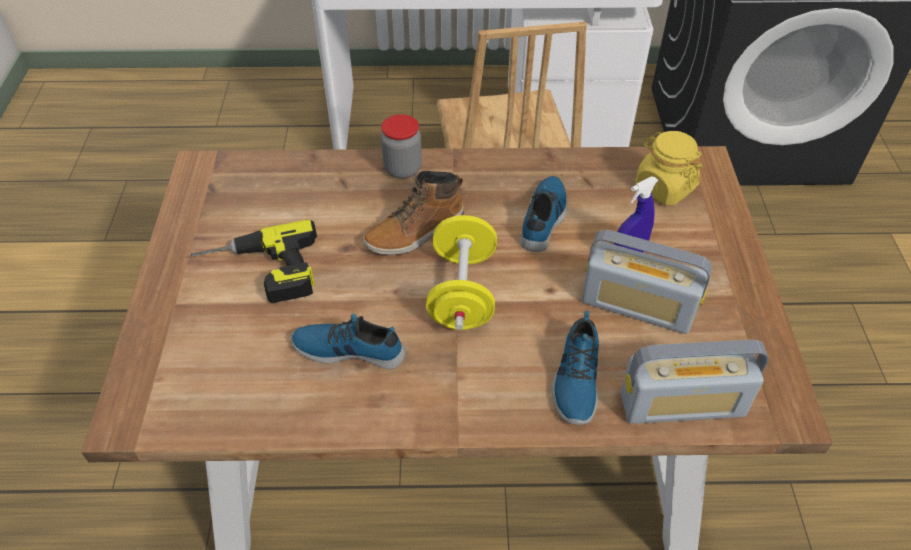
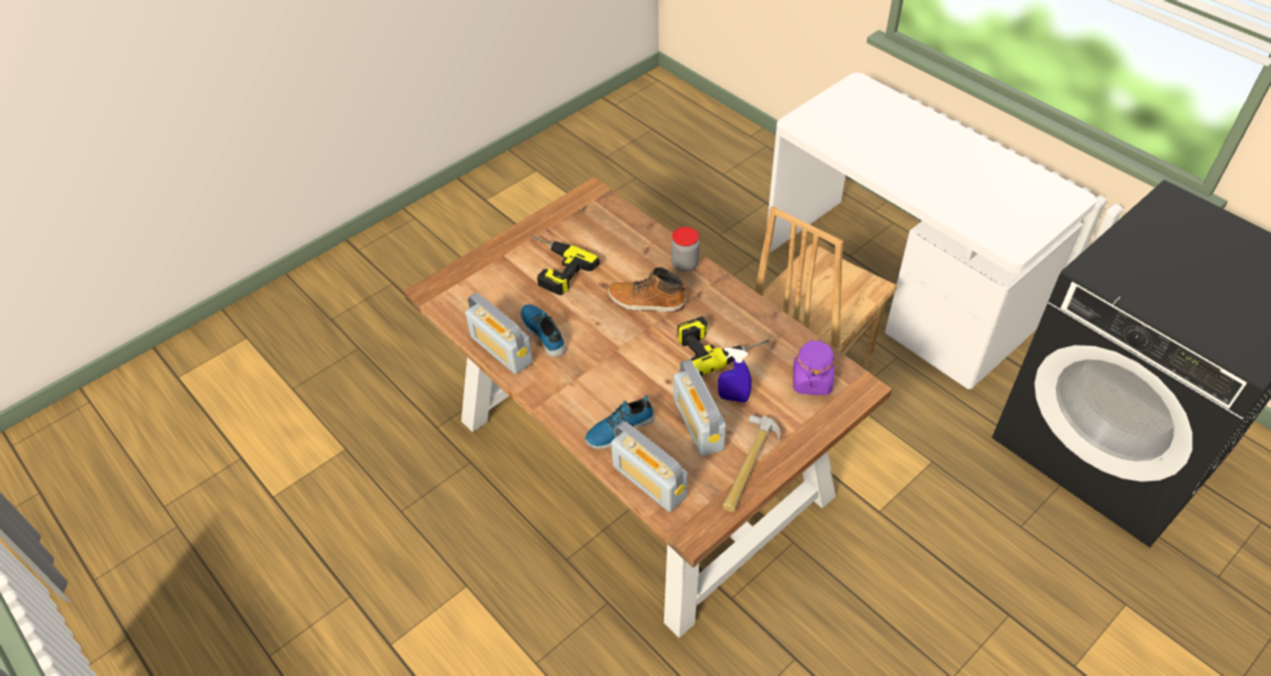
camera: 50 degrees right, 0 degrees up
yellow dumbbell [426,215,497,330] -> none
shoe [520,176,567,252] -> power drill [677,316,769,376]
yellow jar [635,131,702,205] -> purple jar [793,339,834,395]
none -> radio [465,293,533,374]
none -> hammer [722,414,781,512]

